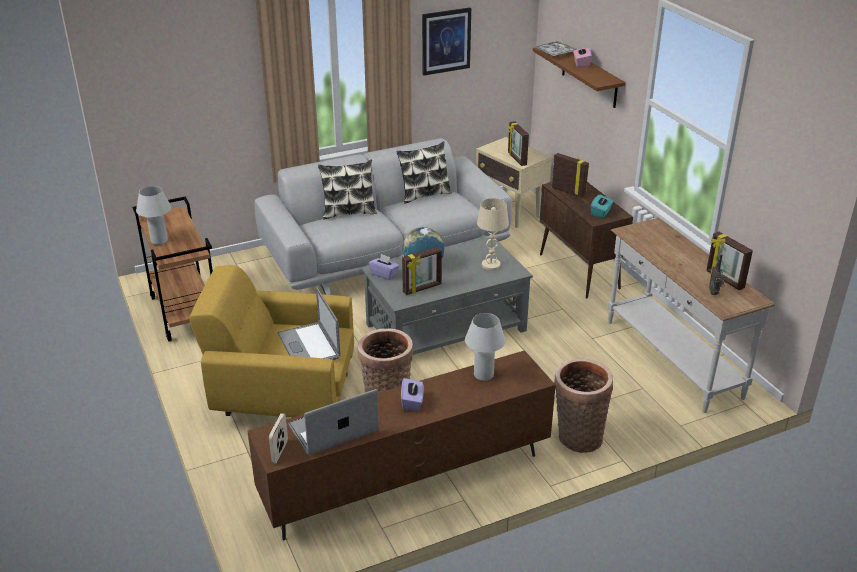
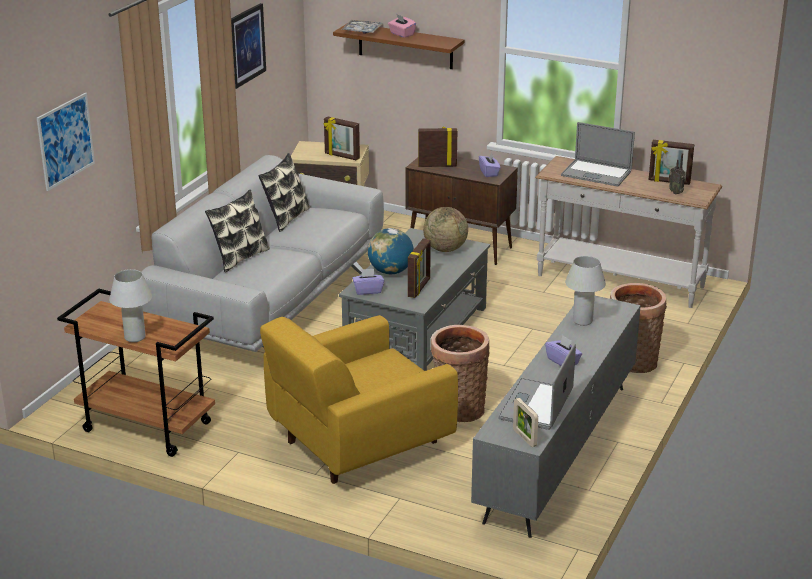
camera: 40 degrees left, 5 degrees down
brown tv stand [247,350,556,541] -> grey tv stand [471,296,641,538]
laptop [278,287,341,360] -> laptop moved to [561,122,635,186]
beige table lamp [477,198,509,270] -> globe [423,207,468,252]
turquoise tissue box [591,194,613,218] -> purple tissue box [479,152,501,177]
none -> picture [37,93,95,191]

